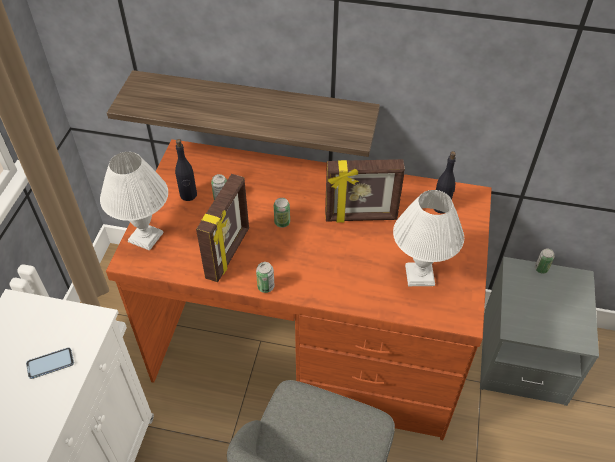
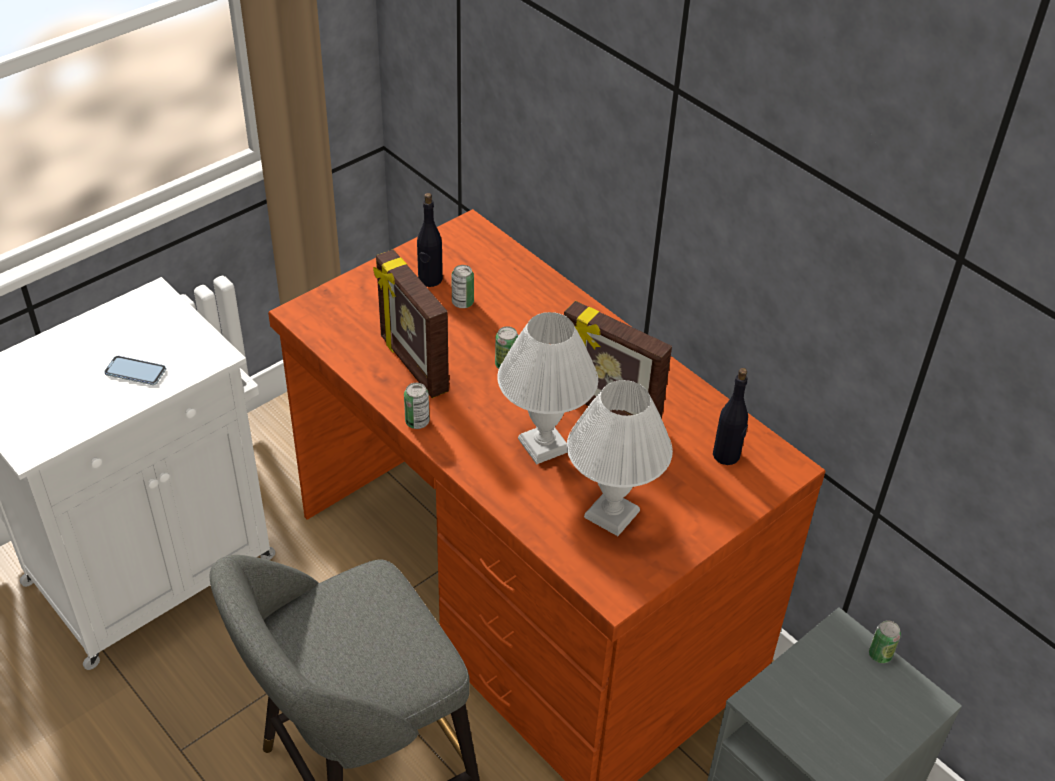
camera: 35 degrees right, 5 degrees down
white table lamp [100,152,168,251] -> white table lamp moved to [497,312,598,465]
shelf [107,70,380,157] -> none
picture frame [196,174,249,282] -> picture frame turned 90 degrees clockwise [373,249,449,398]

